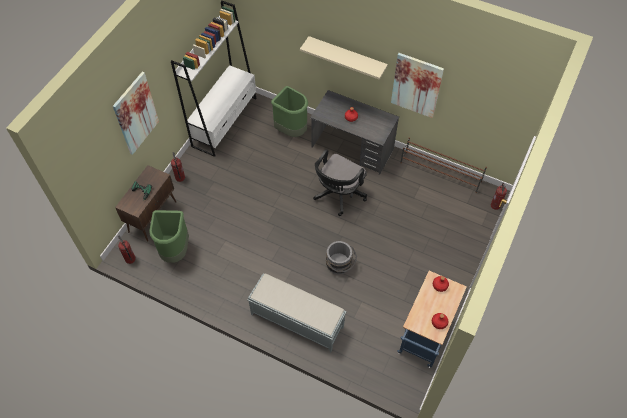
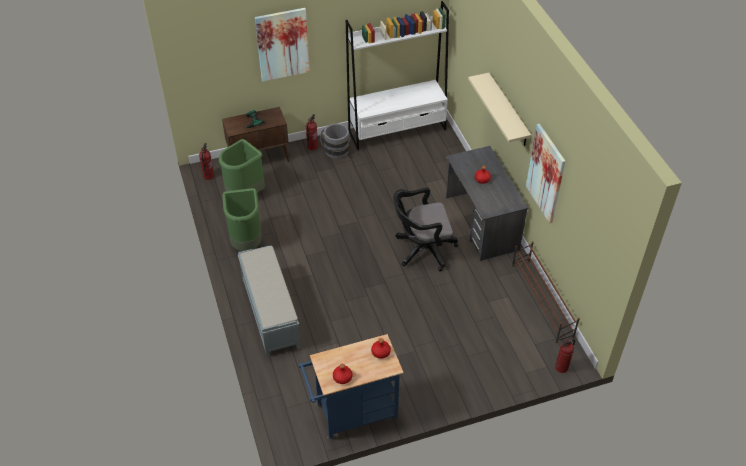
camera: 45 degrees right, 10 degrees down
green trash can [271,86,308,137] -> green trash can moved to [222,188,262,251]
grey bucket [326,241,357,274] -> grey bucket moved to [320,123,351,159]

